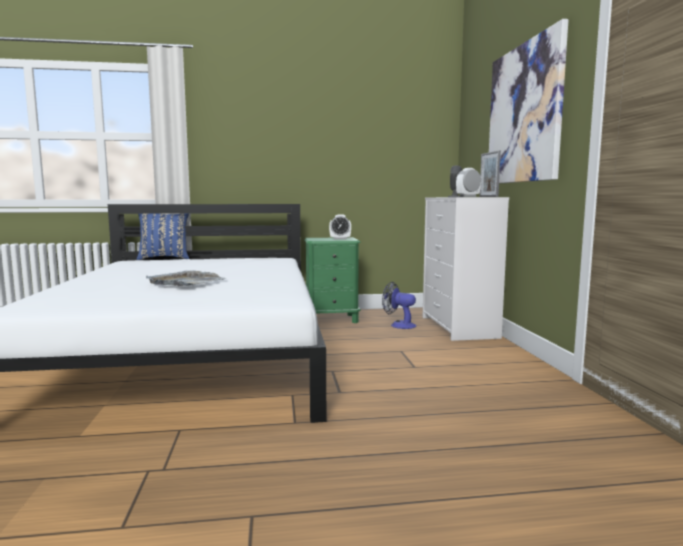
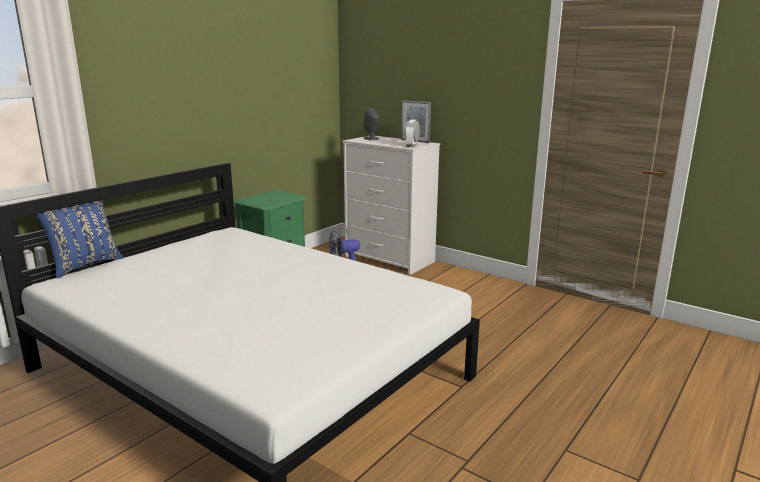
camera: 45 degrees left, 10 degrees up
grey tray [146,271,226,286] -> none
alarm clock [329,214,351,240] -> none
picture [489,19,569,184] -> none

